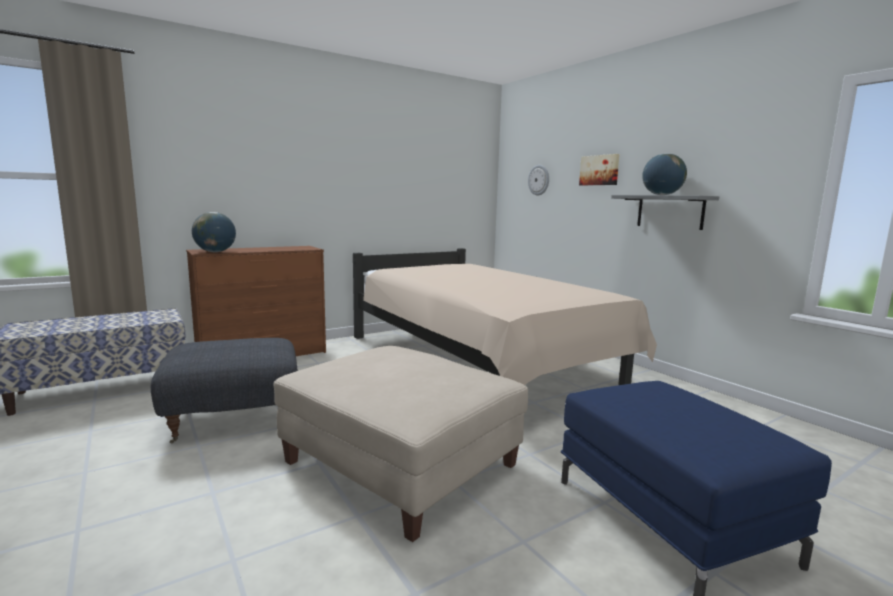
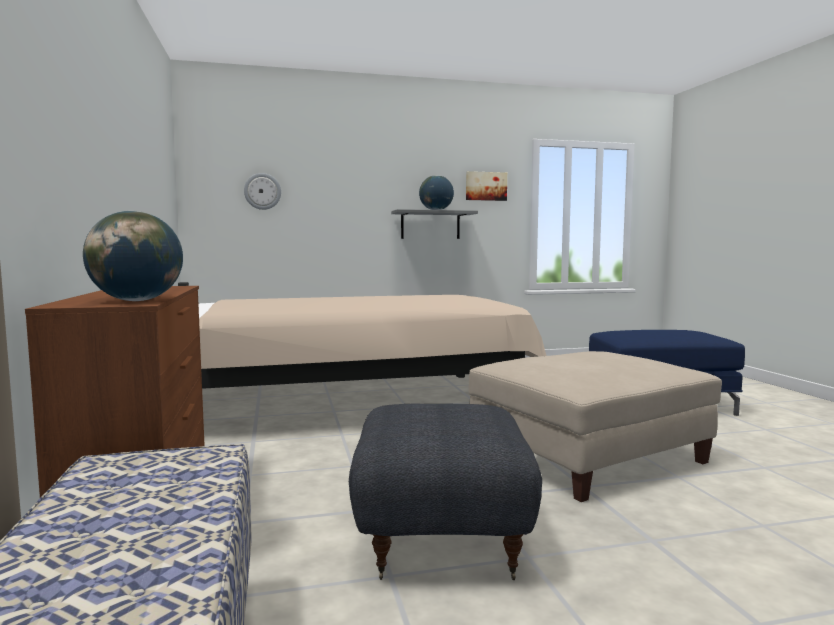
camera: 70 degrees left, 5 degrees down
picture [579,154,620,185] -> picture moved to [466,171,507,201]

